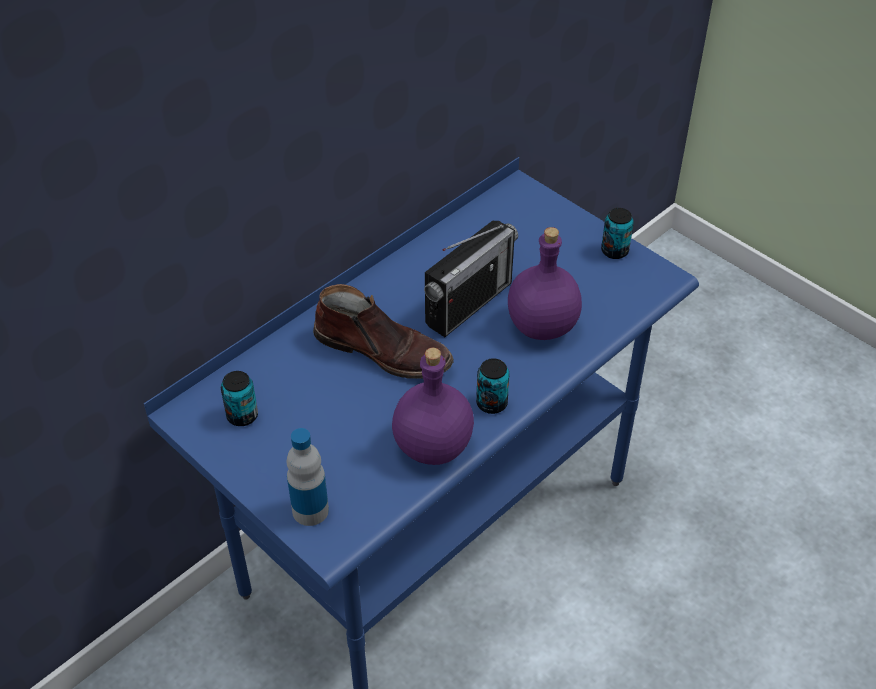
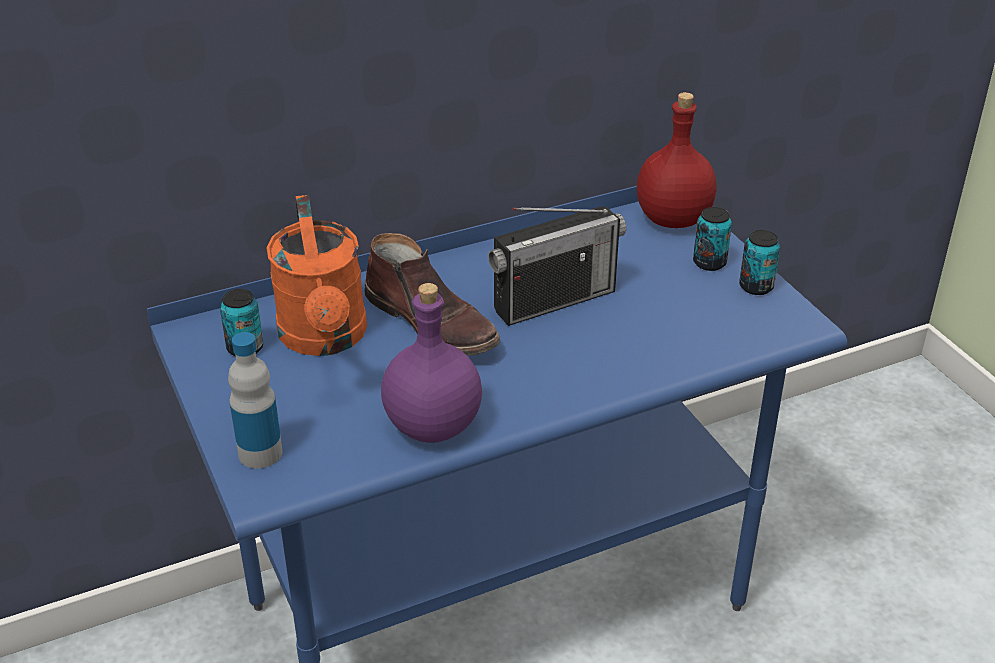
camera: 20 degrees right, 10 degrees down
can [476,358,510,414] -> can moved to [693,207,732,271]
purple bottle [508,227,582,340] -> none
none -> orange watering can [266,195,367,356]
none -> red bottle [637,92,716,228]

